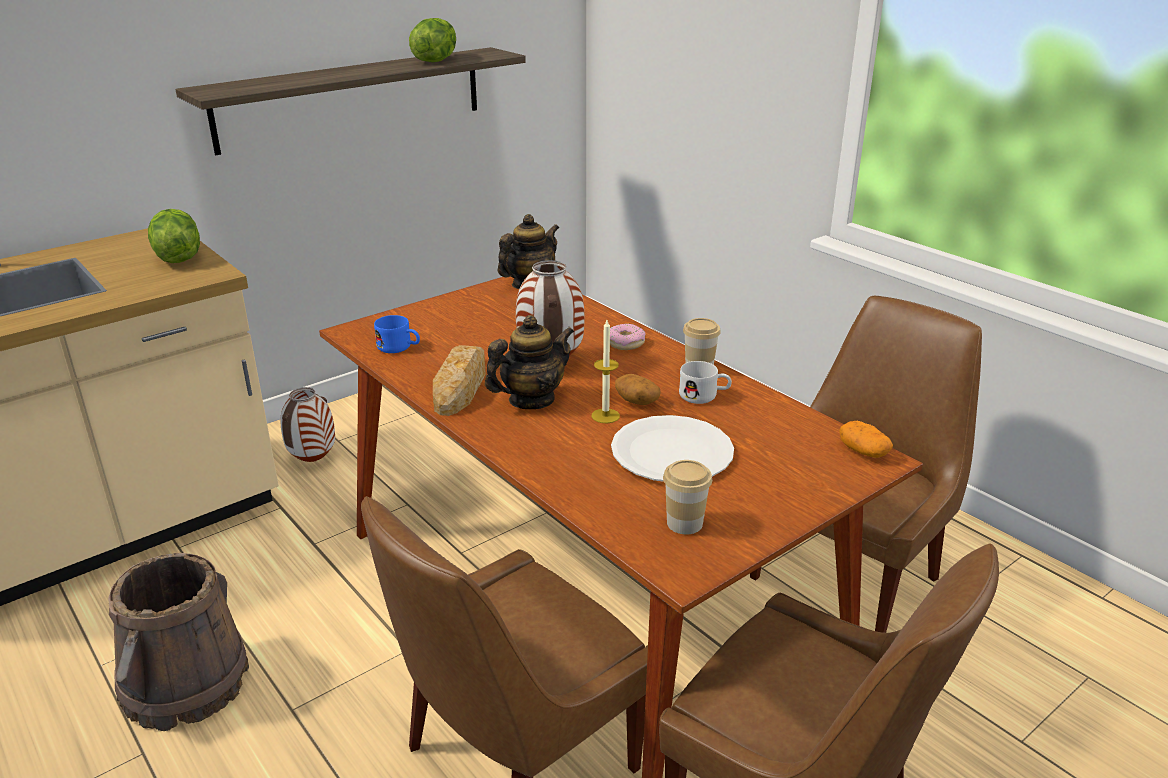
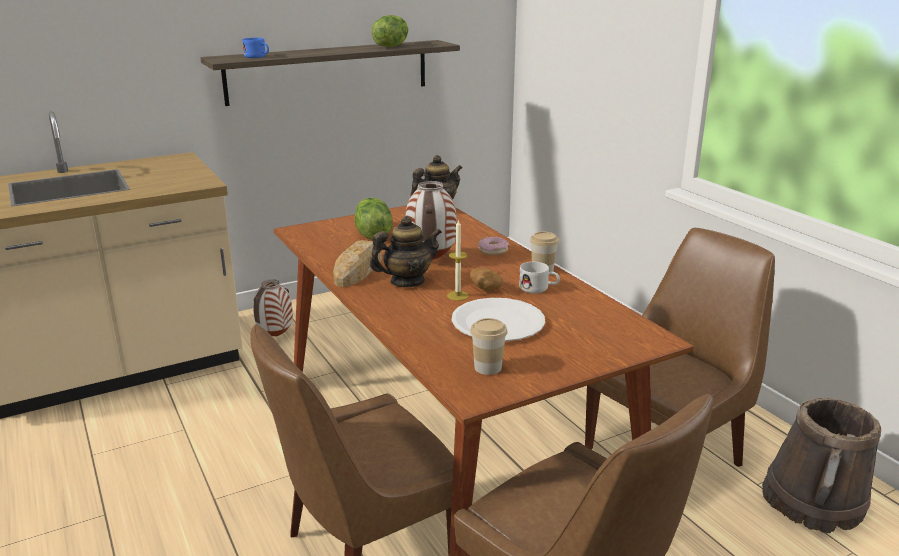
camera: 10 degrees right, 5 degrees down
brown bucket [108,553,249,731] -> brown bucket moved to [762,398,881,533]
lettuce [148,209,200,263] -> lettuce moved to [355,198,393,240]
blue mug [374,315,420,353] -> blue mug moved to [242,38,269,58]
potato [839,421,893,458] -> none

